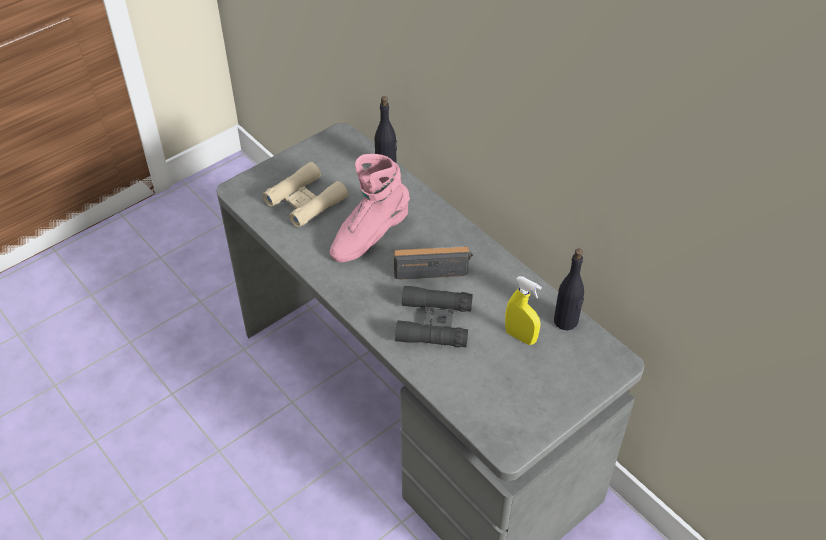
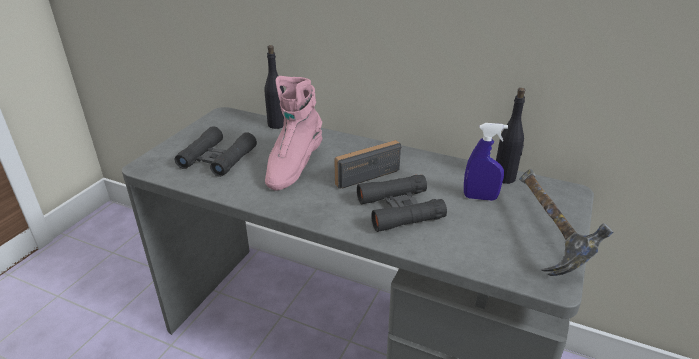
camera: 25 degrees left, 15 degrees down
beige binoculars [262,162,348,227] -> black binoculars [175,126,257,177]
yellow spray bottle [505,276,542,345] -> blue spray bottle [464,123,508,201]
none -> hammer [519,169,614,276]

